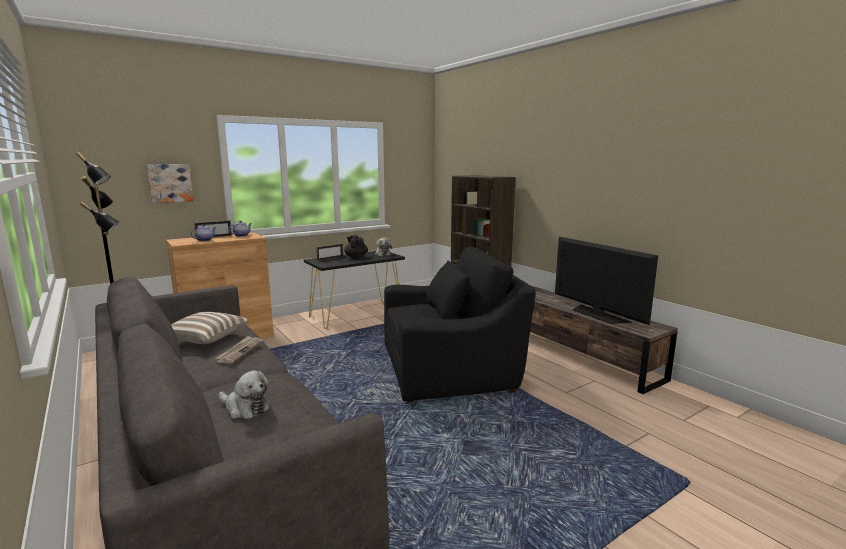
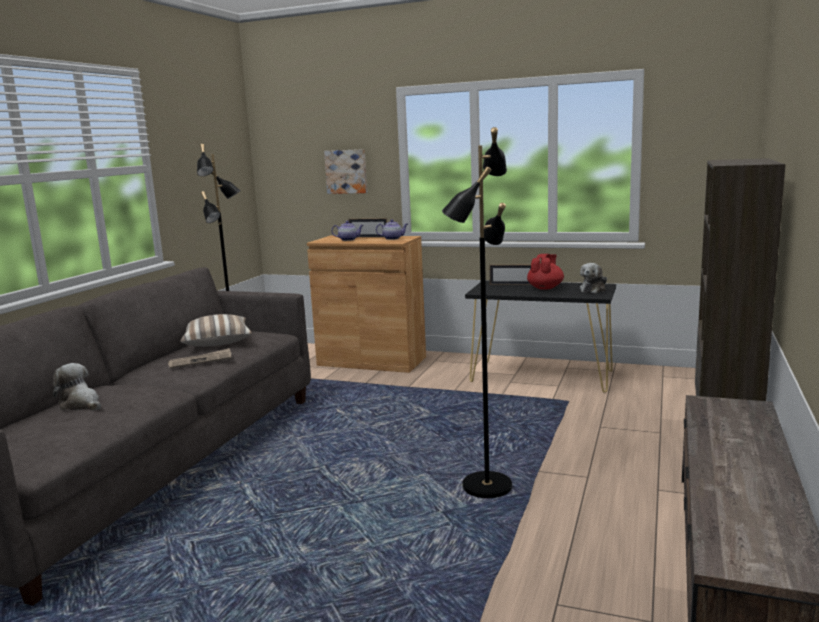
camera: 55 degrees right, 0 degrees up
plush toy [219,371,270,419] -> plush toy turned 135 degrees clockwise [53,363,101,411]
black teapot [344,235,368,258] -> red teapot [527,254,564,290]
black armchair [384,247,536,403] -> black floor lamp [442,127,512,498]
television [555,237,658,325] -> none

